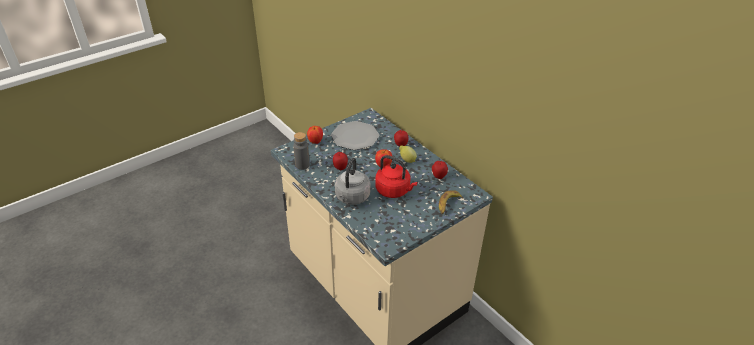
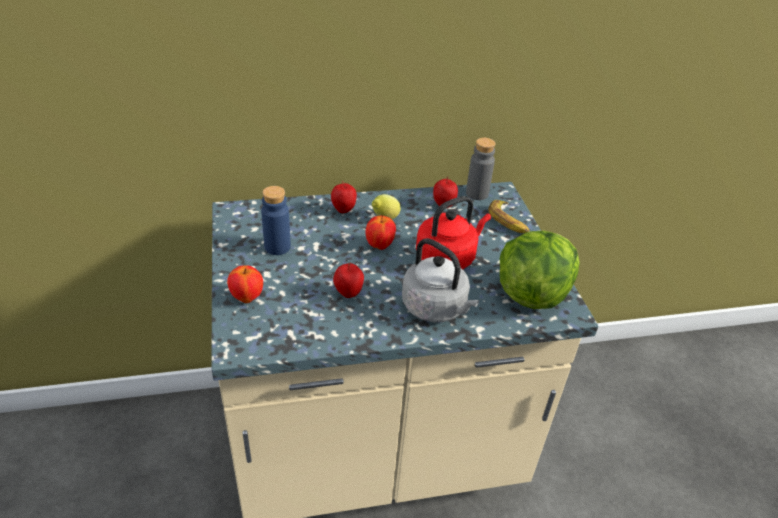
camera: 65 degrees left, 0 degrees up
grey bottle [293,132,310,170] -> grey bottle moved to [466,138,496,200]
plate [331,121,380,150] -> blue bottle [261,186,291,255]
none -> lettuce [500,231,580,309]

